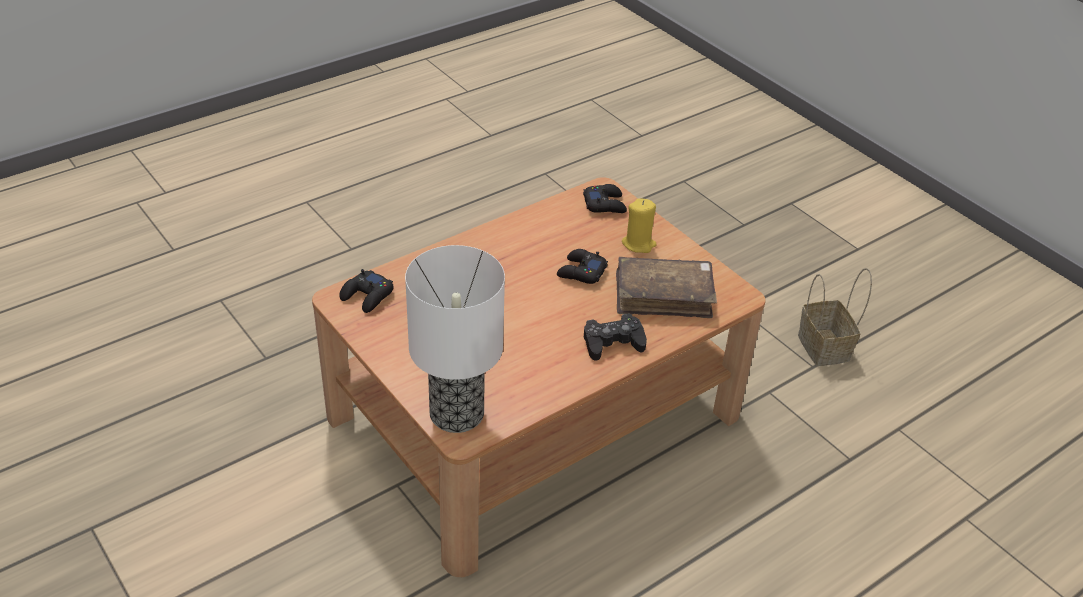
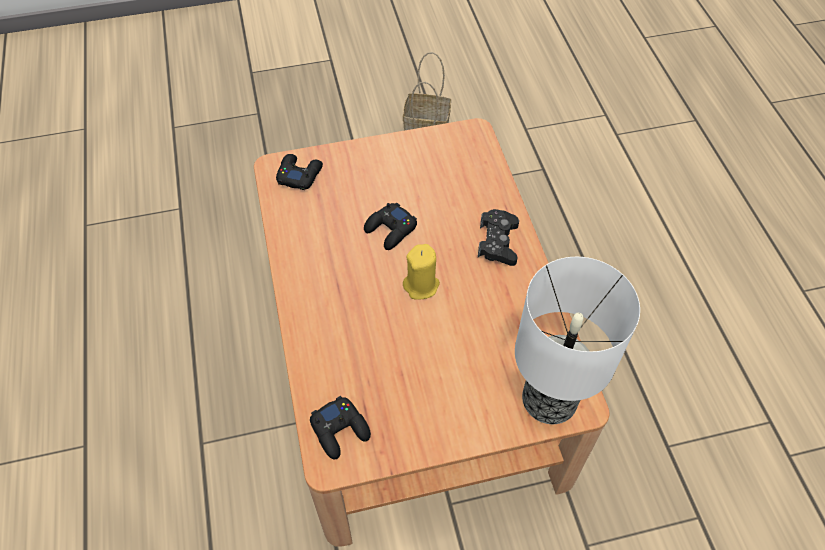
camera: 65 degrees left, 15 degrees up
brown book [616,257,717,318] -> none
yellow candle [622,198,657,253] -> yellow candle moved to [403,244,440,300]

